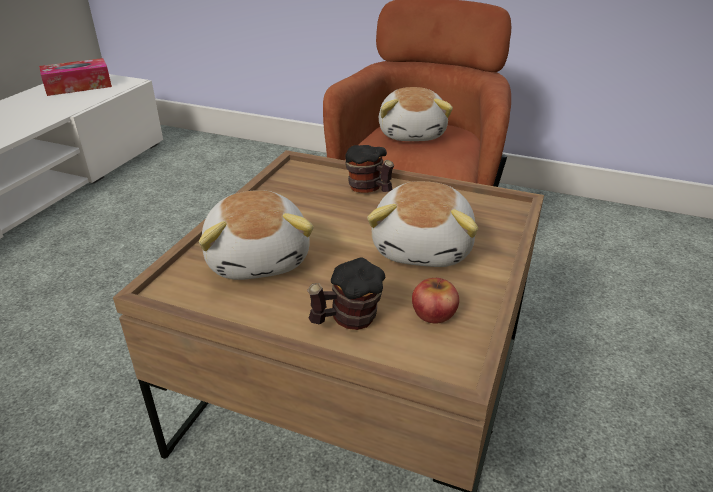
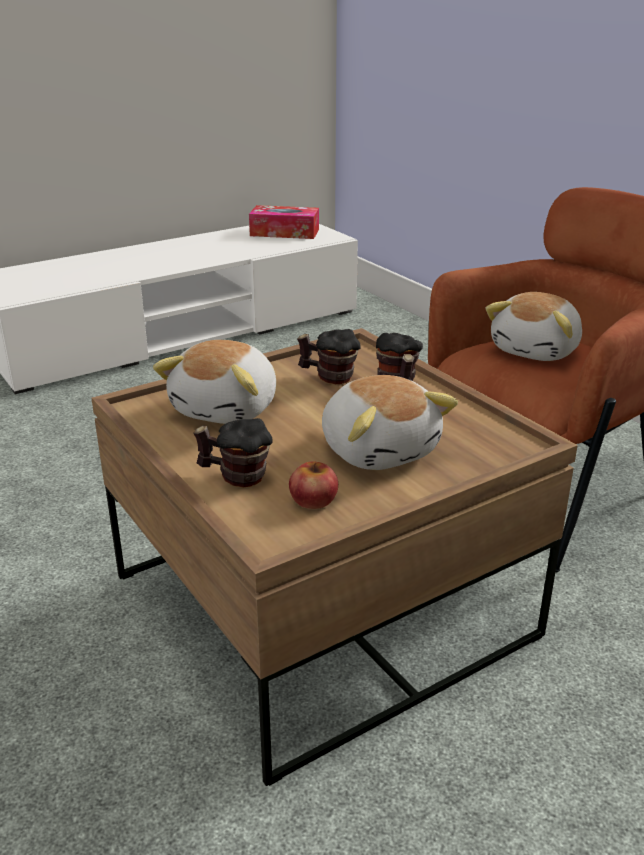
camera: 35 degrees right, 5 degrees down
plush toy [367,181,478,267] -> plush toy turned 75 degrees counterclockwise [322,375,458,470]
none -> mug [297,329,361,384]

